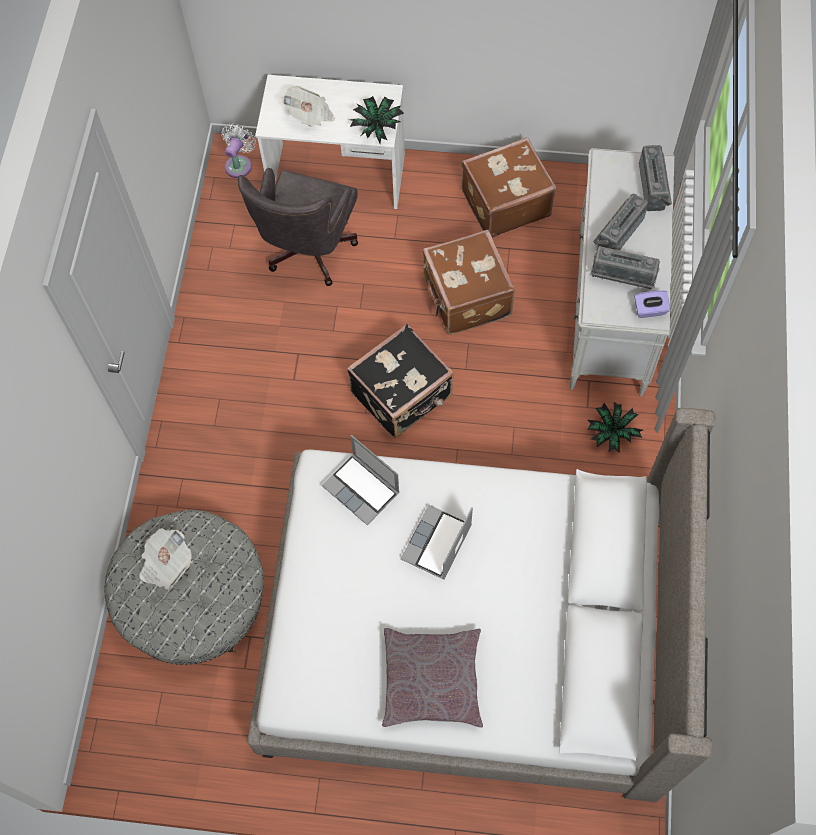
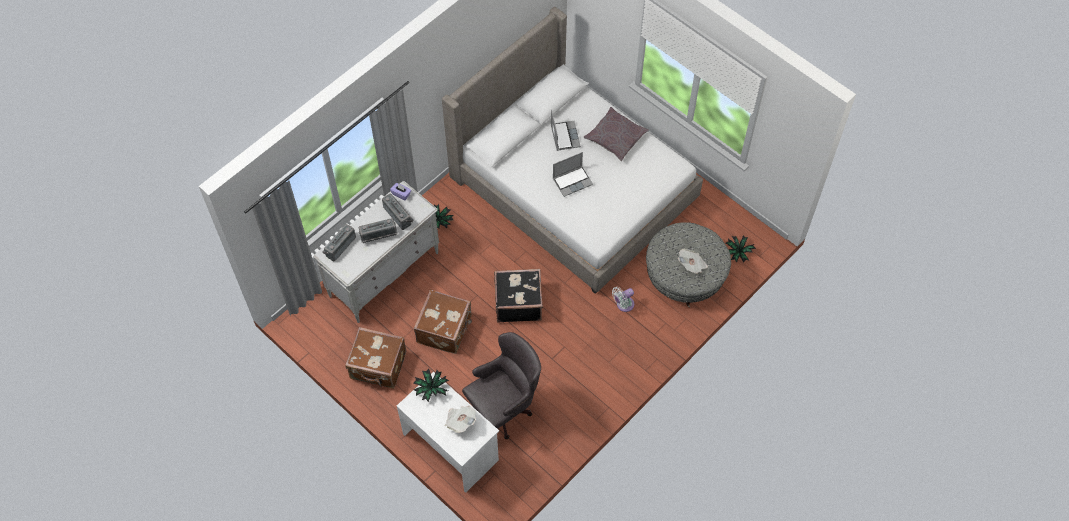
camera: 145 degrees left, 5 degrees down
white fan [222,124,256,178] -> white fan moved to [612,287,634,312]
laptop [322,435,400,525] -> laptop moved to [551,110,581,151]
none -> potted plant [726,236,756,263]

